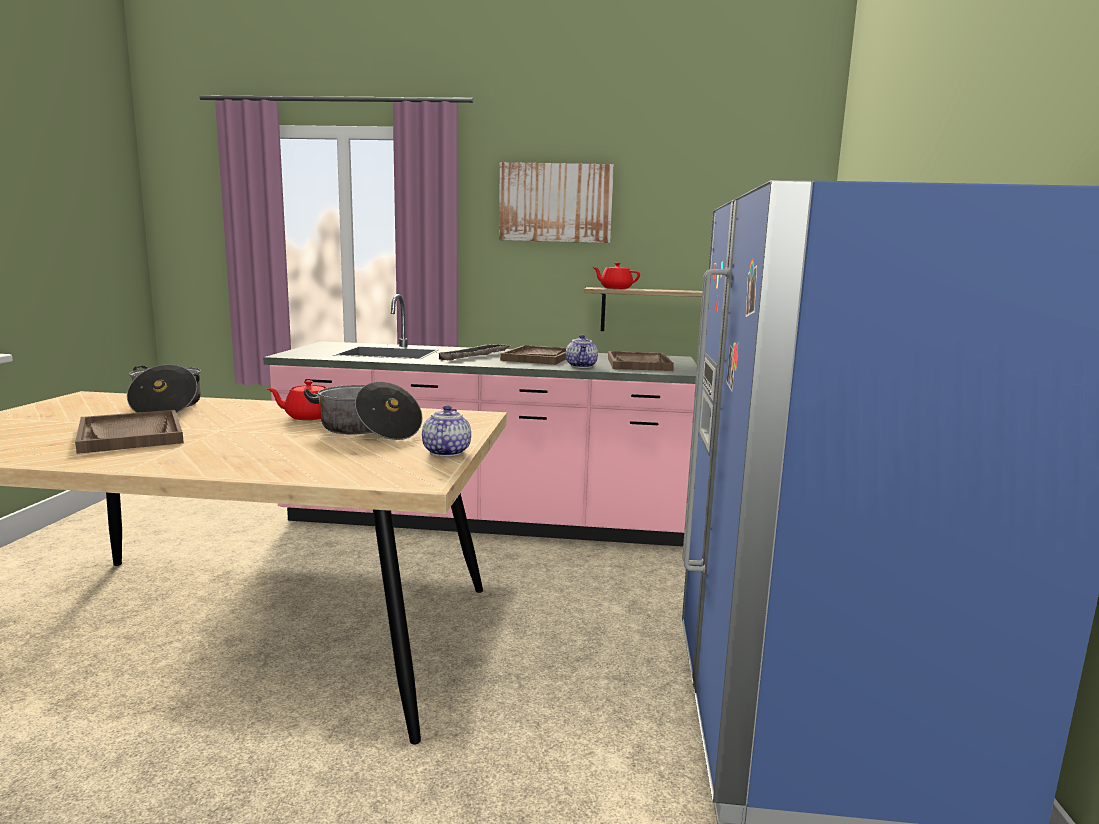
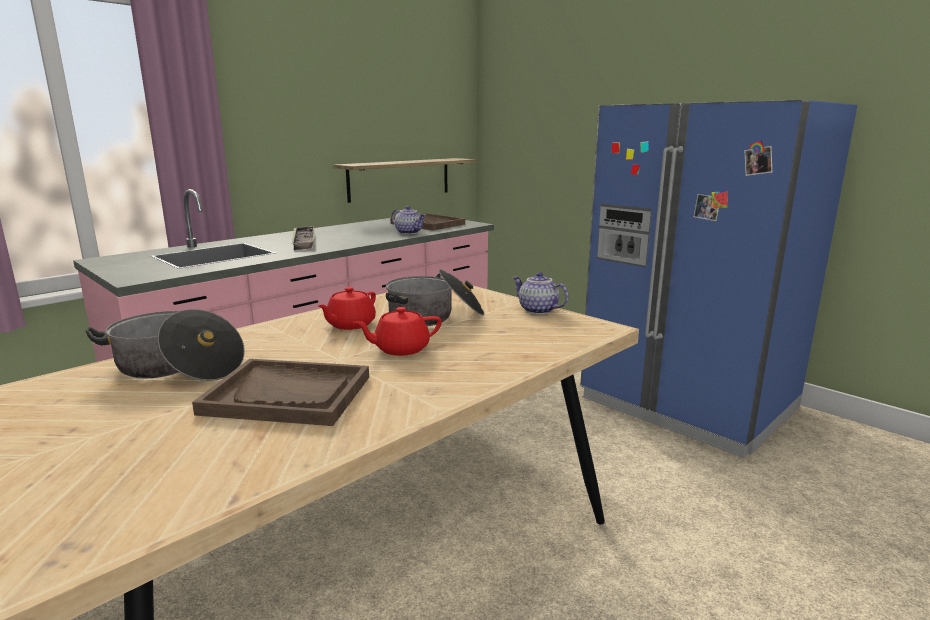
camera: 50 degrees left, 5 degrees up
picture [499,162,614,243] -> none
brown tray [500,345,566,365] -> none
red teapot [593,263,640,289] -> red teapot moved to [353,307,442,356]

